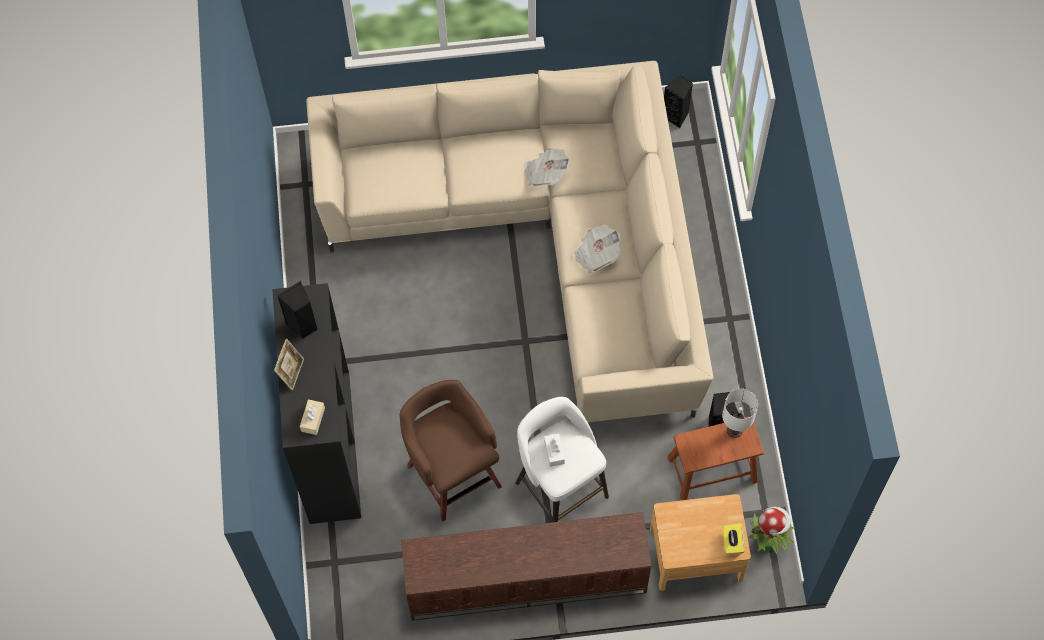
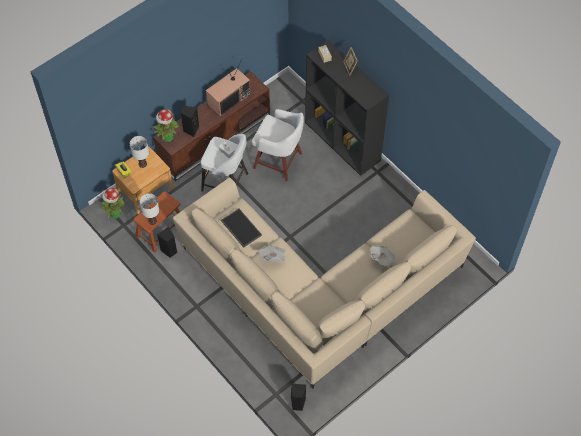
camera: 145 degrees right, 5 degrees down
black speaker [277,281,318,339] -> black speaker moved to [181,106,199,137]
brown stool [399,380,502,522] -> white stool [252,109,304,182]
newspaper [524,148,570,186] -> newspaper moved to [370,246,397,266]
none -> white table lamp [130,136,149,168]
none -> potted plant [154,109,179,142]
none -> television [206,59,251,116]
none -> tray [221,209,262,247]

